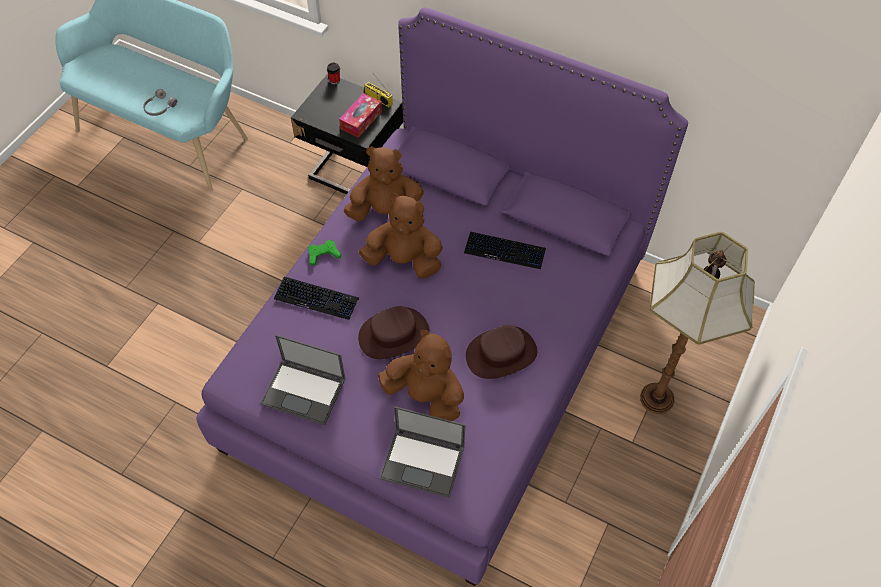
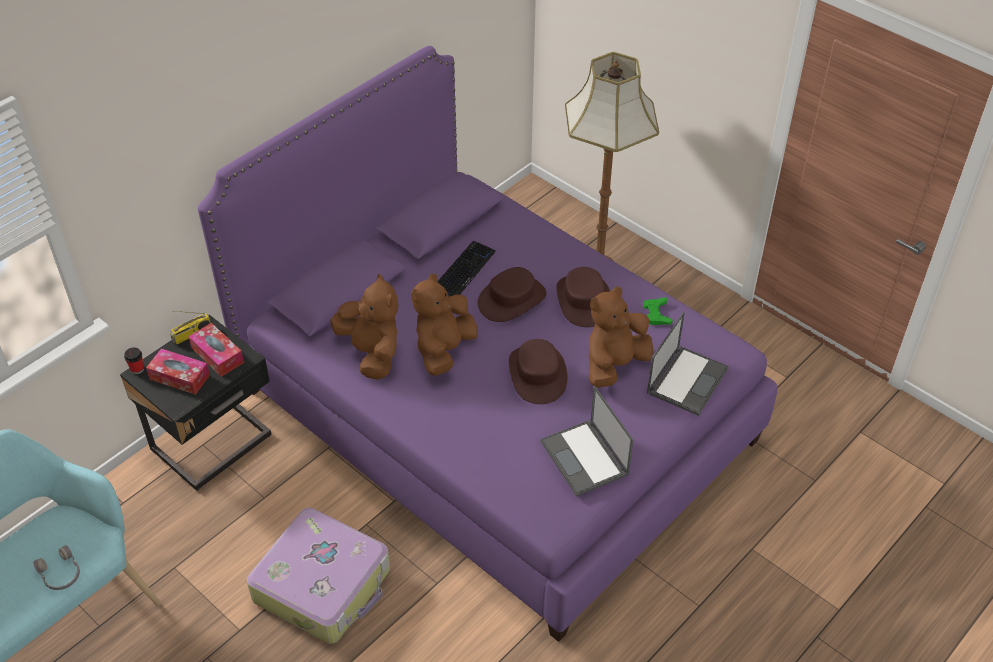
camera: 75 degrees left, 10 degrees down
laptop [260,335,345,425] -> laptop turned 120 degrees clockwise [540,386,633,497]
keyboard [274,277,359,320] -> none
green game controller [308,240,341,266] -> green game controller moved to [643,297,673,325]
brown plush toy [344,147,424,221] -> brown plush toy turned 135 degrees clockwise [330,274,399,380]
none -> tissue box [146,349,210,395]
none -> suitcase [247,508,390,644]
none -> brown hat [478,267,547,322]

